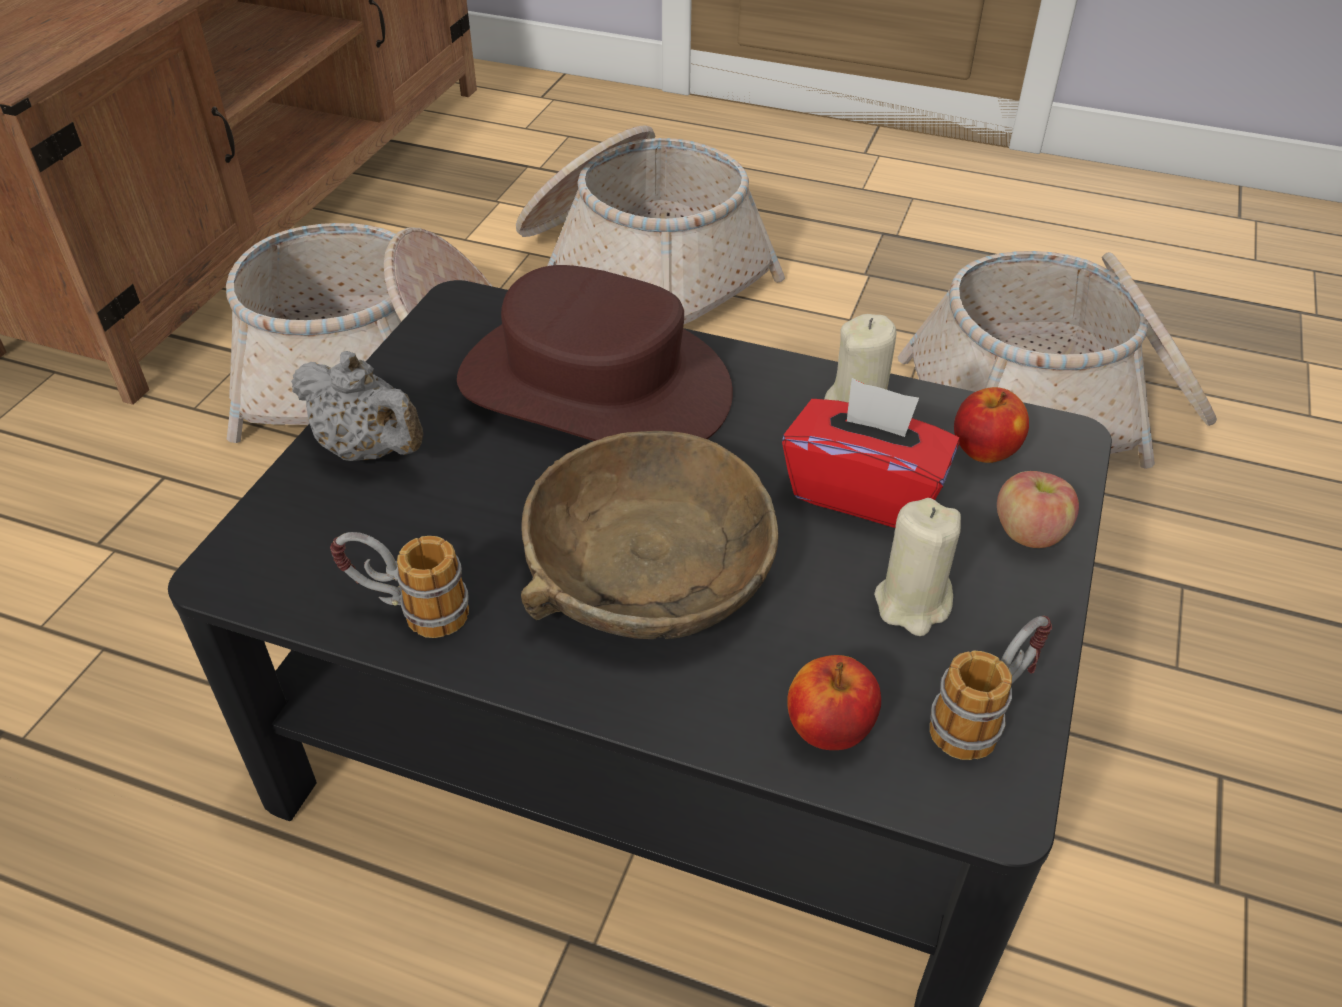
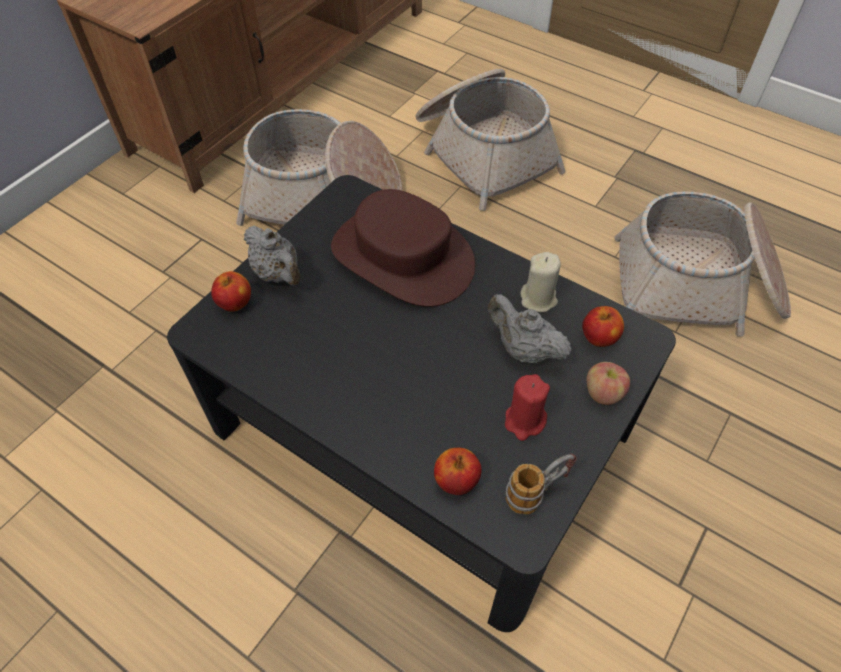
camera: 15 degrees right, 10 degrees up
mug [330,532,469,638] -> none
brown bowl [521,431,778,639] -> none
red tissue box [782,378,959,528] -> grey teapot [488,294,571,363]
beige candle [874,498,961,636] -> red candle [505,374,550,441]
none -> apple [211,271,251,312]

